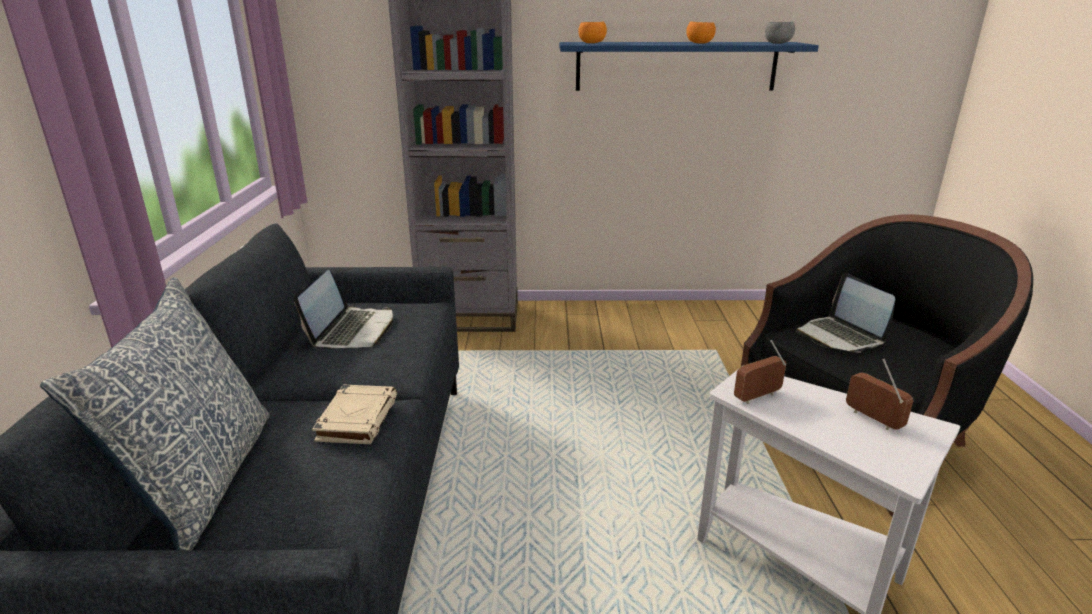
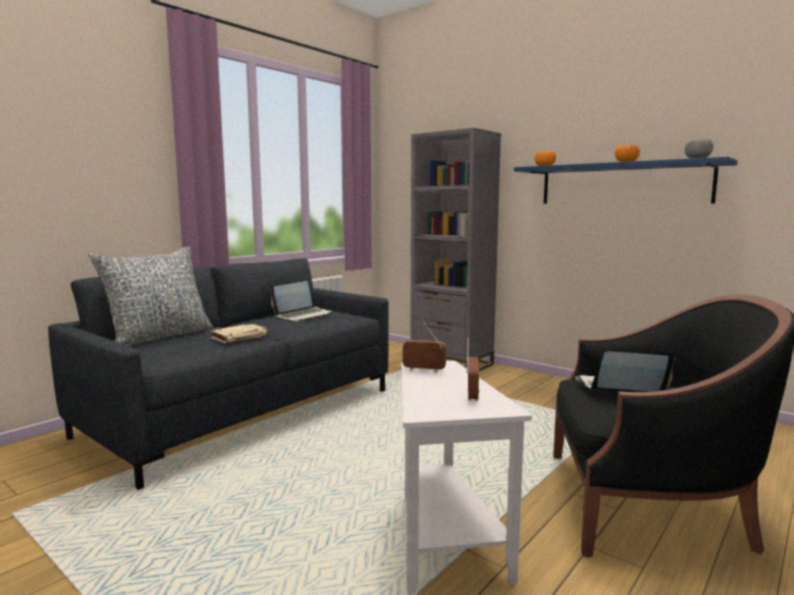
camera: 40 degrees right, 15 degrees down
laptop [796,273,896,353] -> laptop turned 75 degrees clockwise [575,351,675,392]

